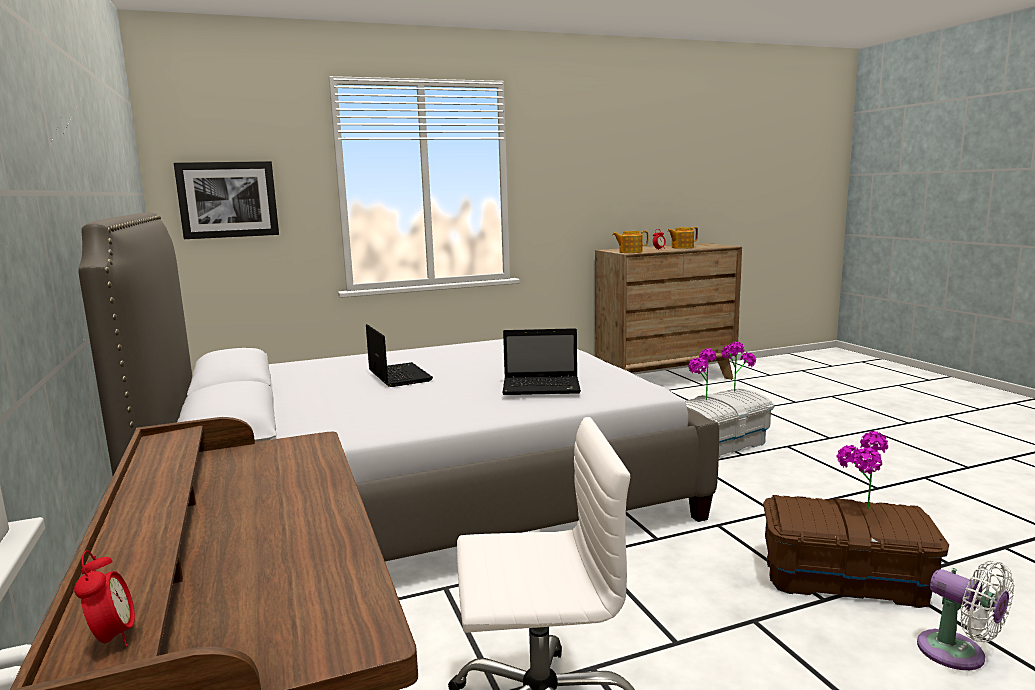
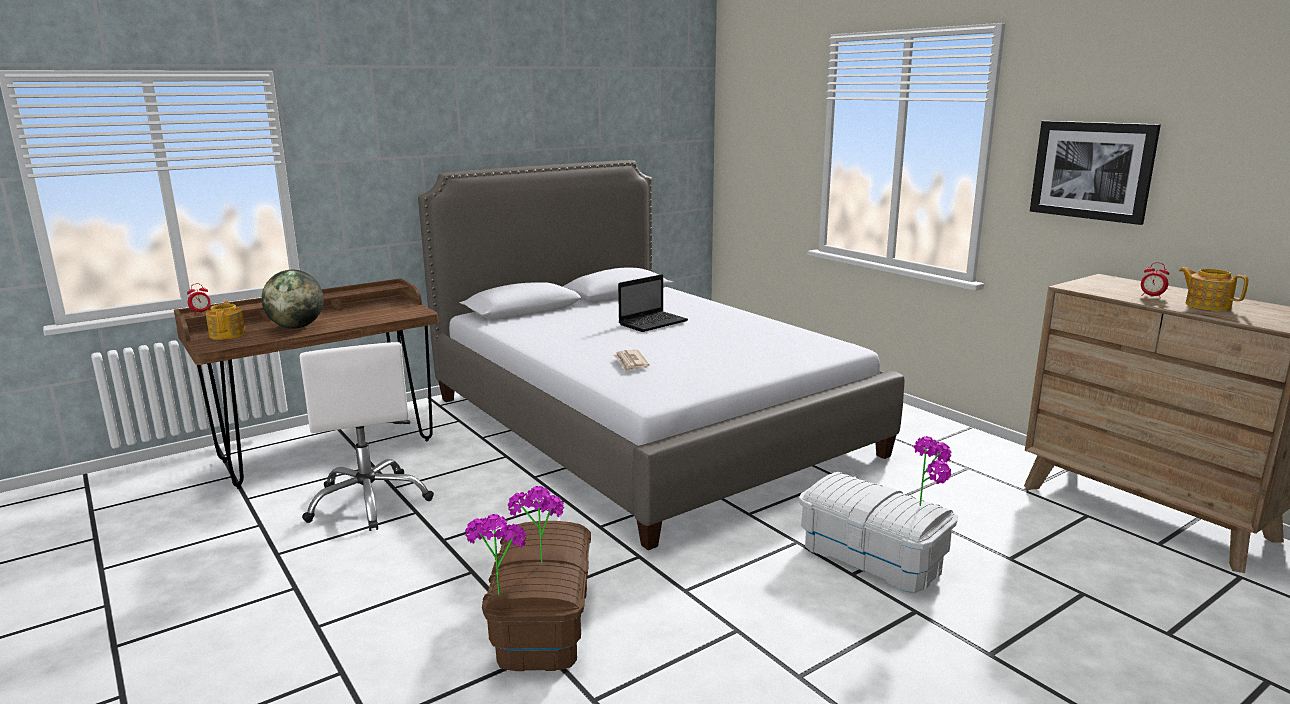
camera: 75 degrees right, 5 degrees up
picture [174,161,279,239] -> picture moved to [1030,121,1161,225]
laptop [503,328,581,395] -> newspaper [614,349,649,371]
teapot [612,231,648,253] -> teapot moved to [206,301,246,340]
potted plant [688,348,717,400] -> potted plant moved to [465,514,527,596]
white fan [917,561,1014,670] -> none
none -> globe [262,270,324,329]

